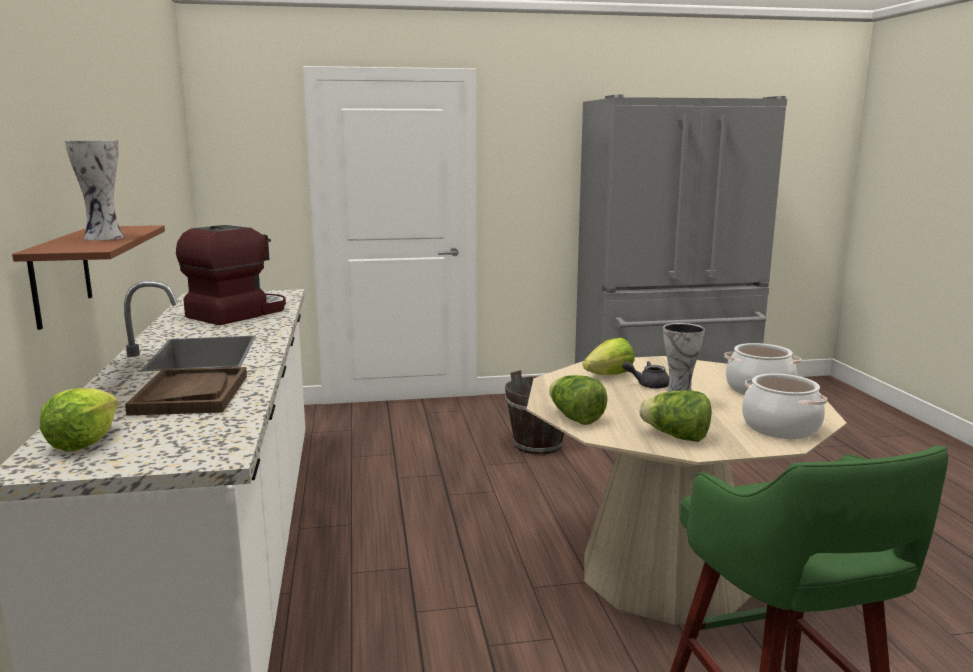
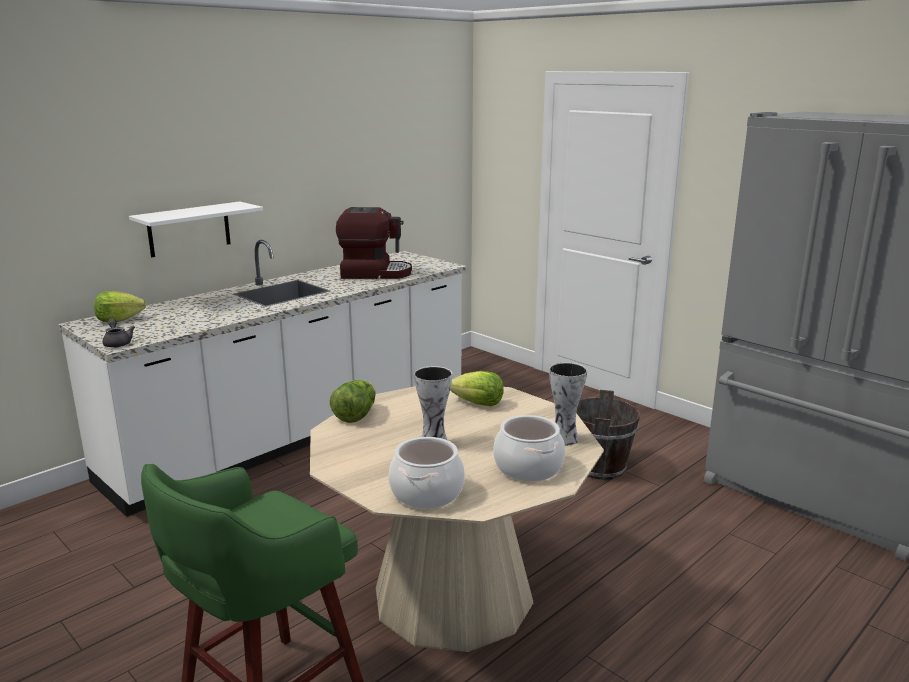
camera: 55 degrees right, 5 degrees up
brown shelf [12,225,165,330] -> white shelf [129,201,263,257]
vase [65,140,124,240] -> vase moved to [549,362,587,445]
brown tray [125,367,247,416] -> none
grey teapot [622,361,669,389] -> grey teapot moved to [102,318,135,348]
lettuce [639,390,712,442] -> none

